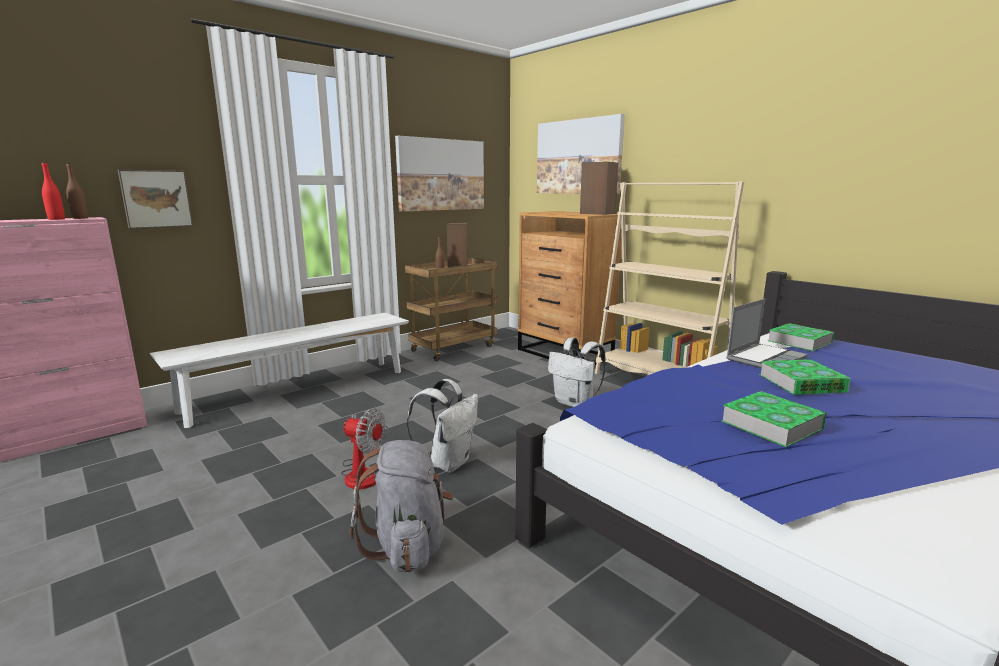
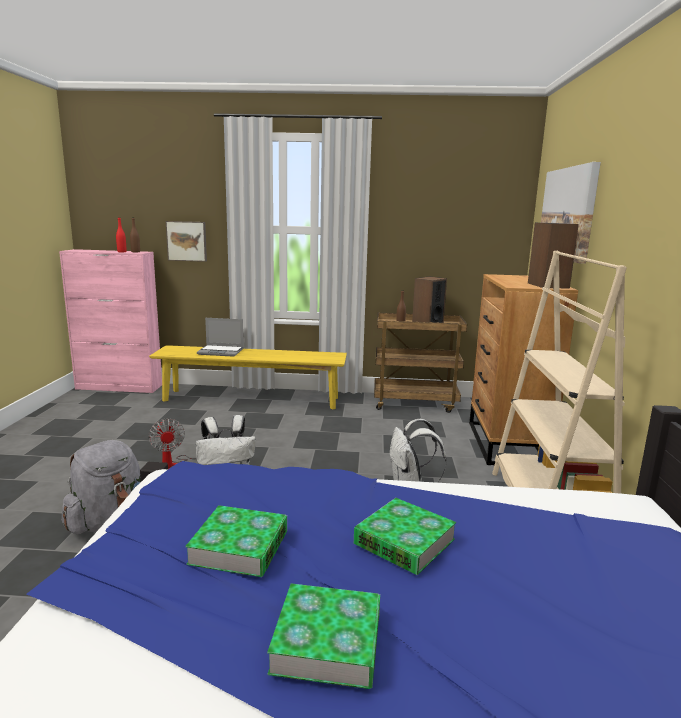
camera: 45 degrees right, 0 degrees up
white bench [150,313,409,428] -> yellow bench [149,345,347,410]
picture [395,136,484,212] -> none
laptop [726,299,808,368] -> laptop moved to [197,318,244,357]
book [768,323,834,351] -> book moved to [267,583,380,689]

